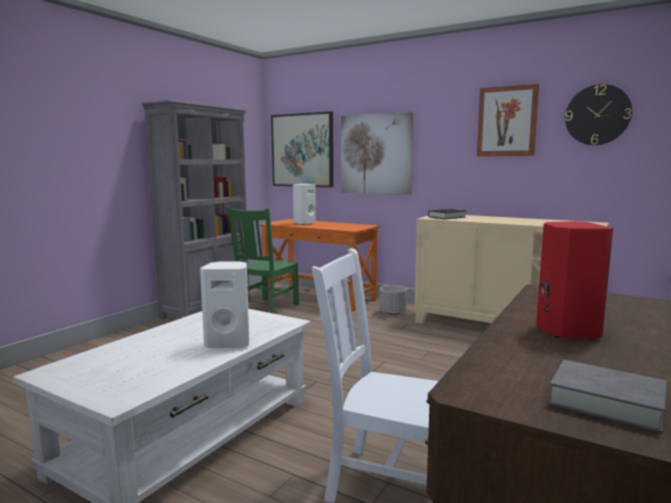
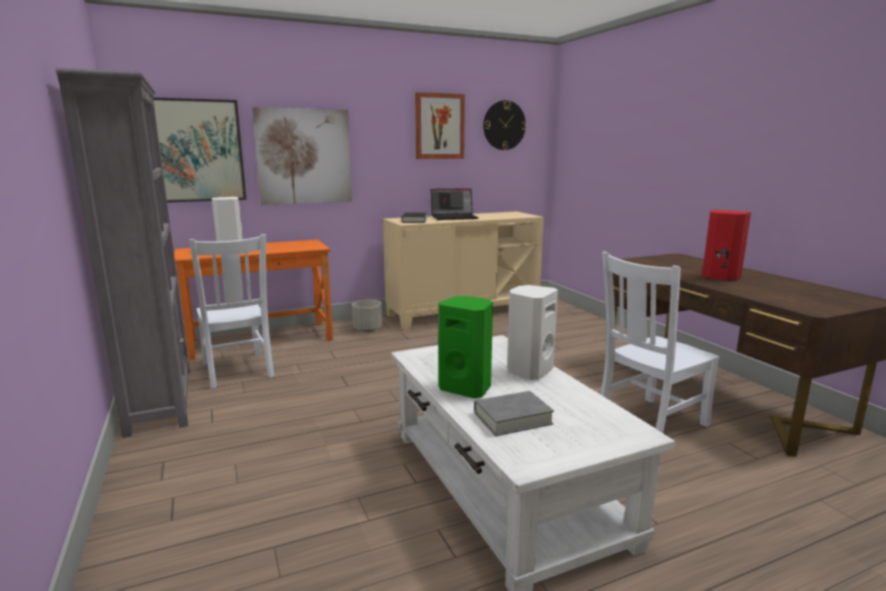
camera: 55 degrees left, 5 degrees up
green chair [226,206,299,313] -> white chair [189,234,274,388]
grey book [548,360,667,433] -> grey book moved to [474,391,554,436]
none -> laptop [431,188,479,220]
none -> green speaker [438,296,493,398]

